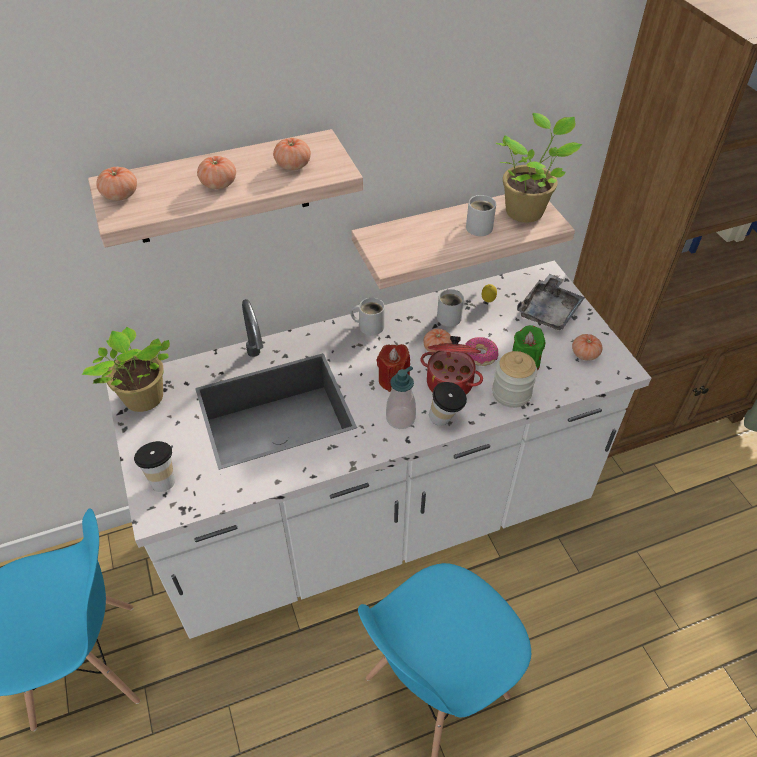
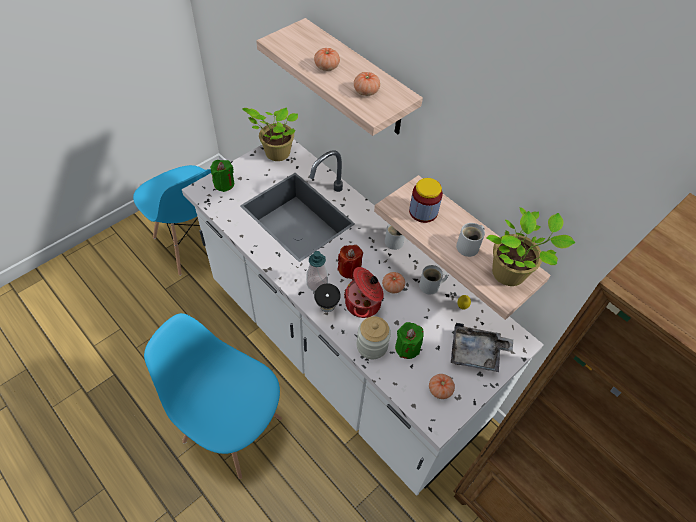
camera: 65 degrees right, 5 degrees up
tomato [96,167,137,201] -> none
cup [134,441,175,492] -> green candle [210,160,234,192]
donut [465,337,498,366] -> none
none -> jar [409,178,443,223]

